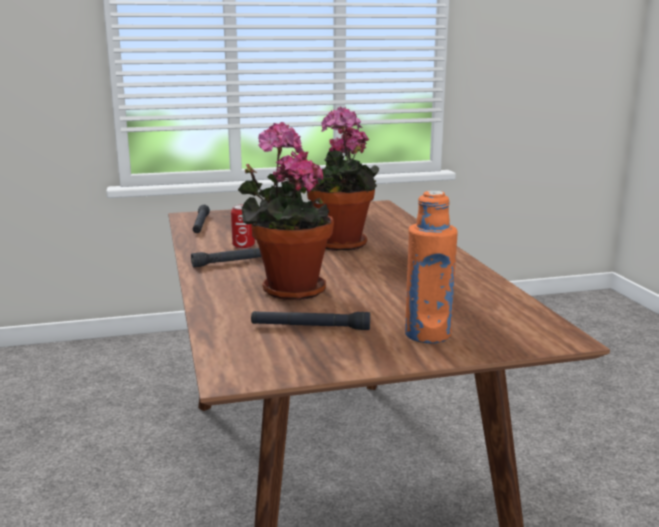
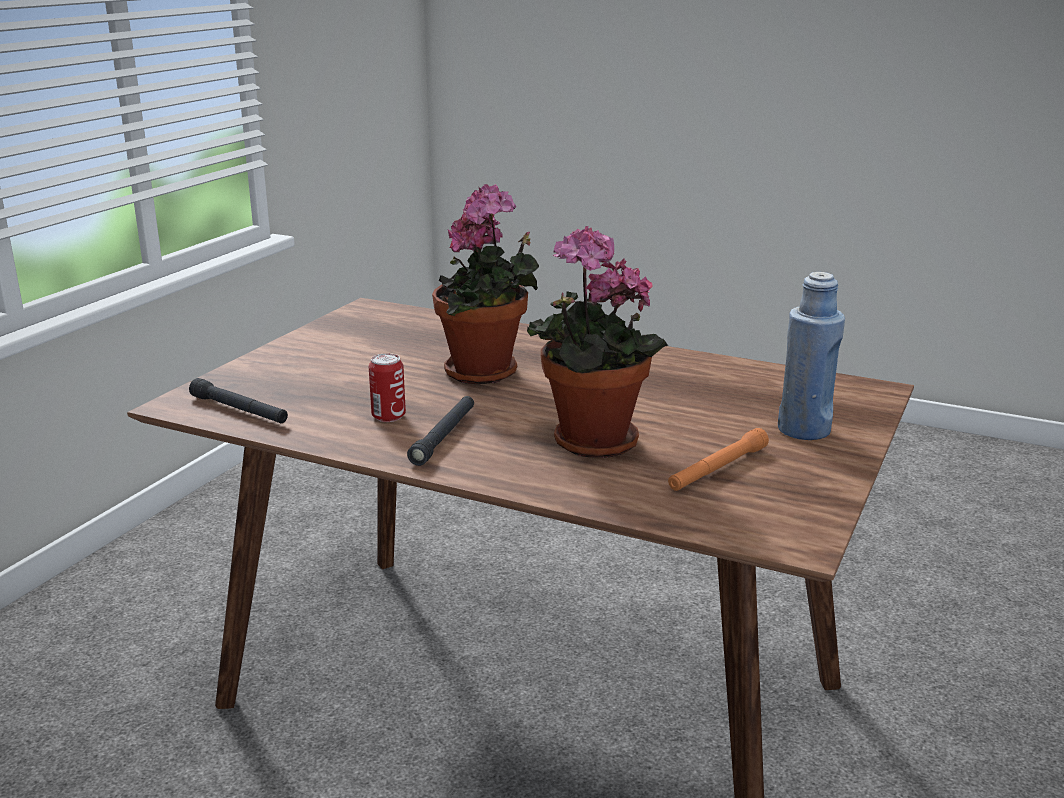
camera: 50 degrees left, 5 degrees up
black flashlight [251,311,370,330] -> orange flashlight [668,428,769,491]
orange bottle [405,191,457,344] -> blue bottle [778,272,845,440]

